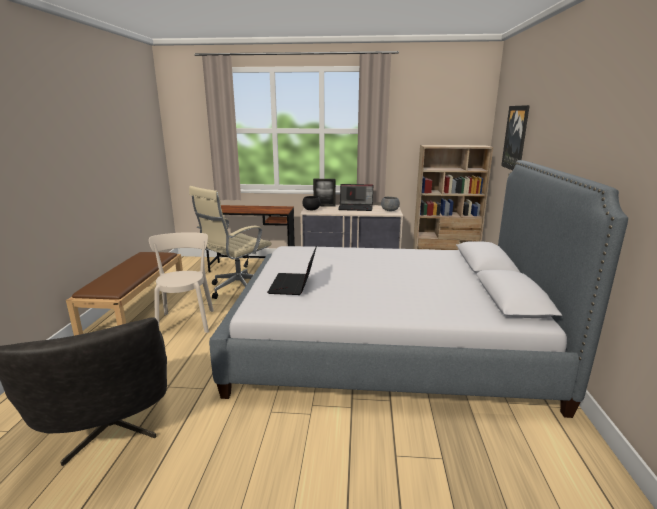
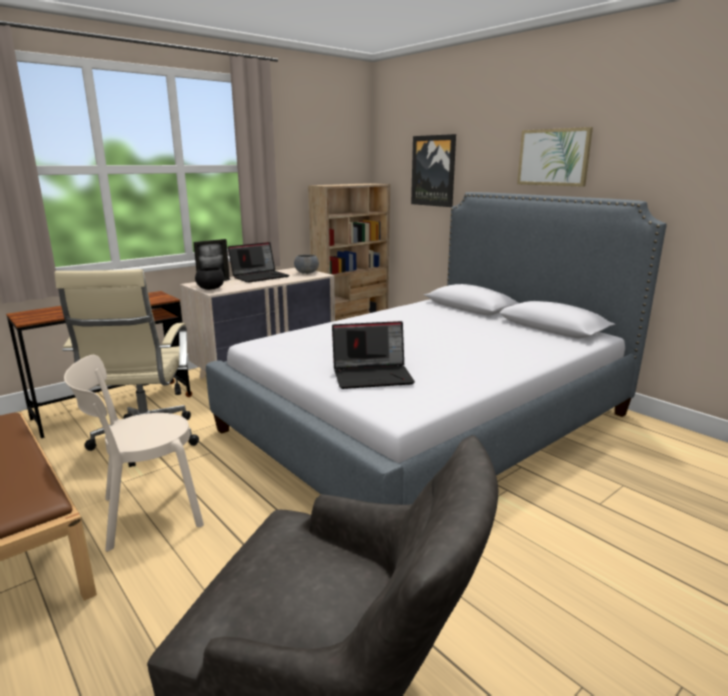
camera: 45 degrees left, 0 degrees up
beige chair [149,232,214,333] -> beige chair turned 60 degrees counterclockwise [64,355,204,551]
laptop [267,247,316,295] -> laptop turned 60 degrees counterclockwise [332,321,415,389]
none -> picture [517,127,593,187]

